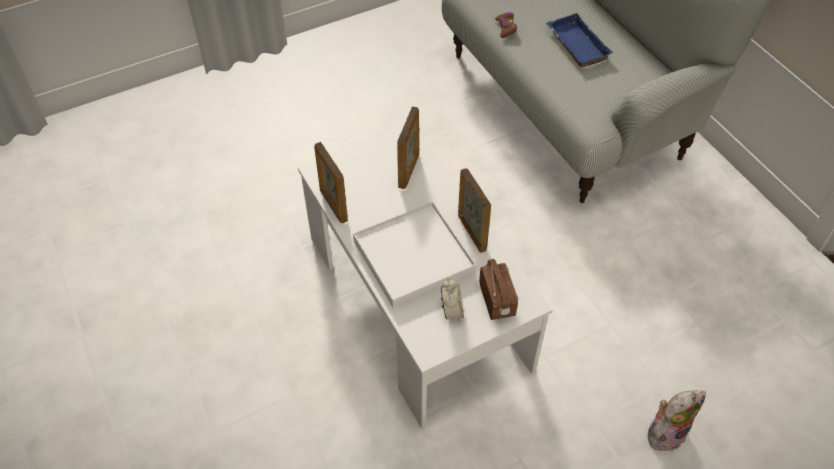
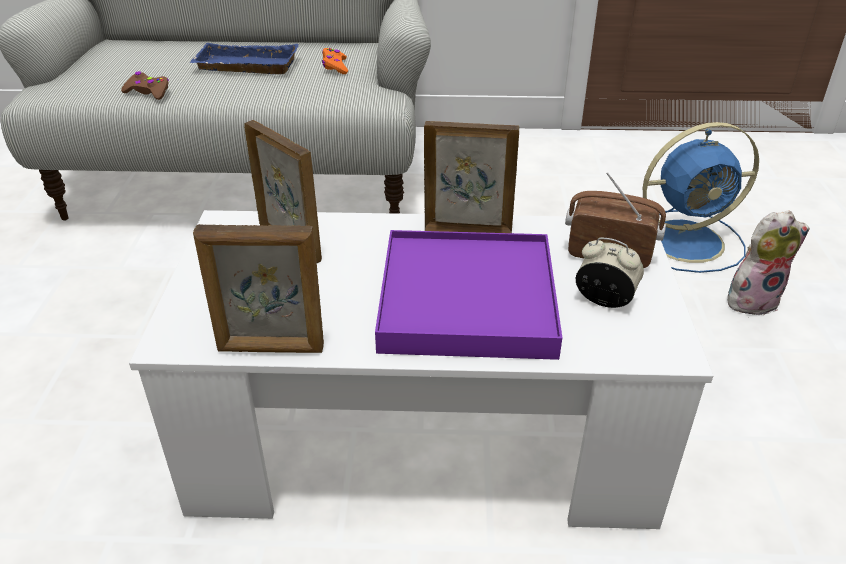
camera: 60 degrees left, 15 degrees down
white tray [353,202,476,308] -> purple tray [375,230,562,360]
plush toy [648,390,706,451] -> plush toy turned 75 degrees clockwise [727,210,810,317]
none -> orange game controller [322,48,348,74]
none -> blue fan [643,122,759,273]

